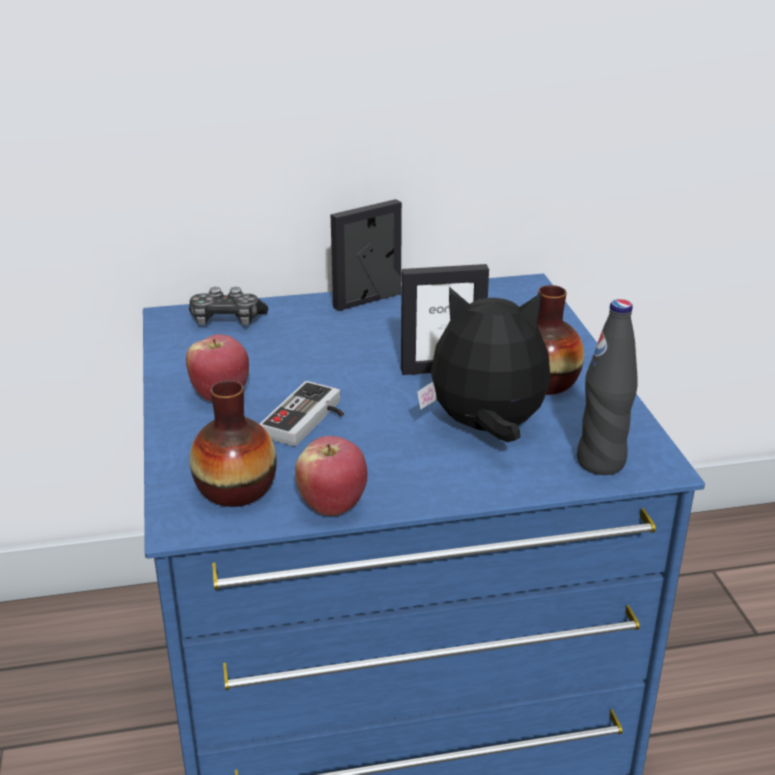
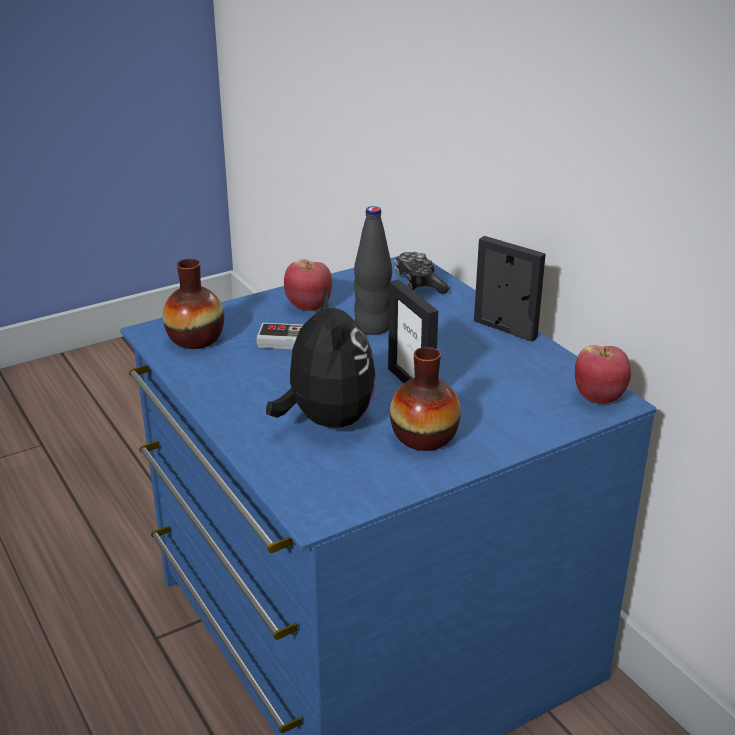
camera: 70 degrees right, 0 degrees up
apple [295,436,368,516] -> apple moved to [575,345,631,404]
black bottle [577,299,638,475] -> black bottle moved to [354,206,392,335]

